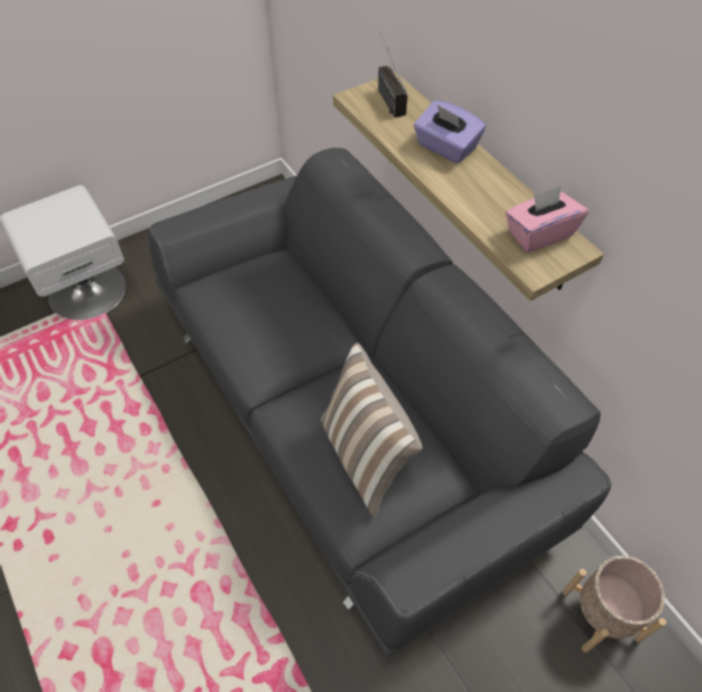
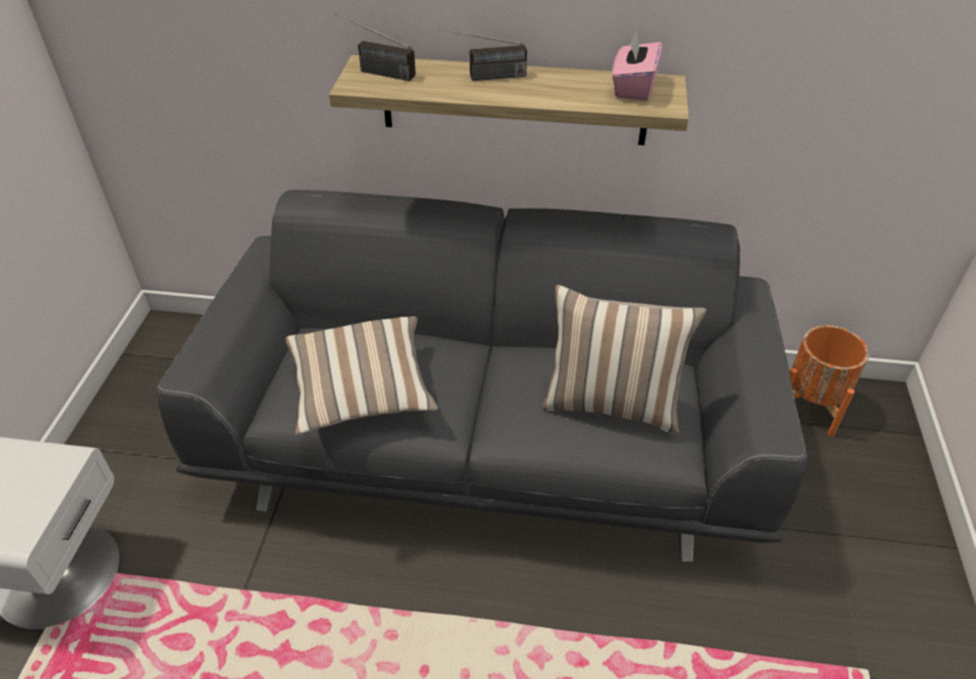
camera: 50 degrees left, 10 degrees down
purple tissue box [414,100,486,164] -> radio [438,29,527,81]
beige planter [562,555,666,653] -> orange planter [789,325,869,437]
none -> pillow [285,316,438,435]

